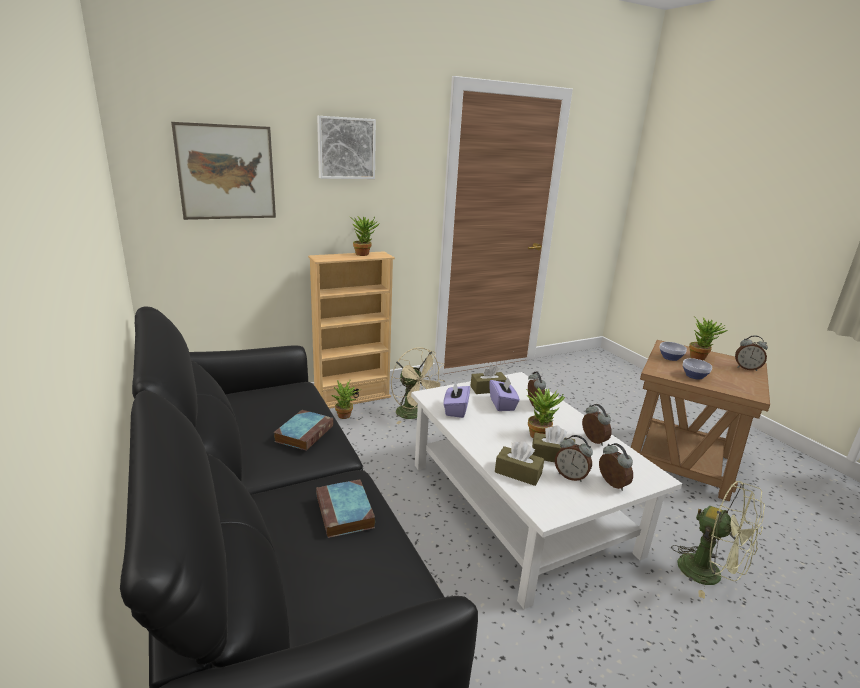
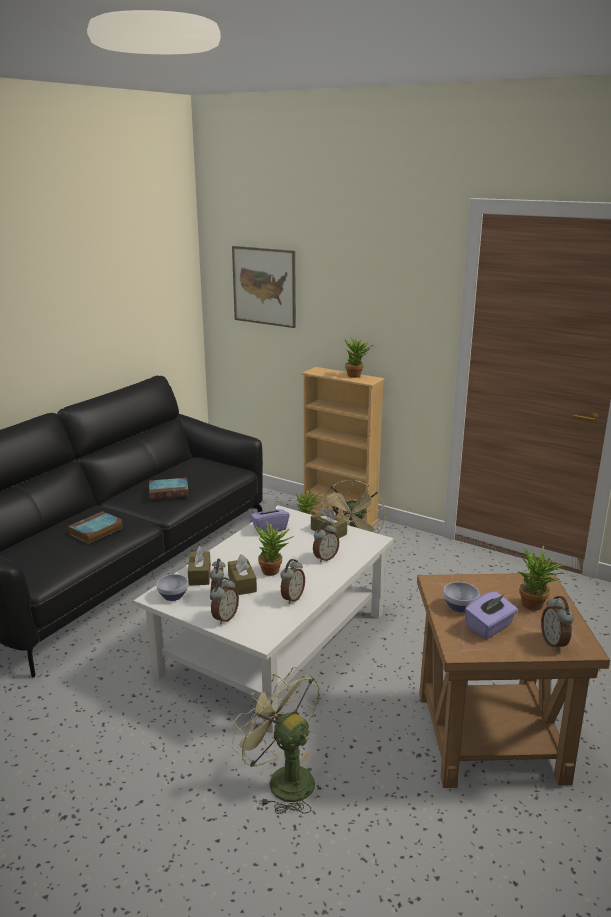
camera: 60 degrees right, 0 degrees up
picture [317,116,376,179] -> none
purple tissue box [489,377,520,411] -> purple tissue box moved to [465,591,518,639]
bowl [660,342,687,361] -> bowl moved to [157,574,188,601]
green fan [671,481,765,599] -> green fan turned 120 degrees clockwise [231,667,320,814]

